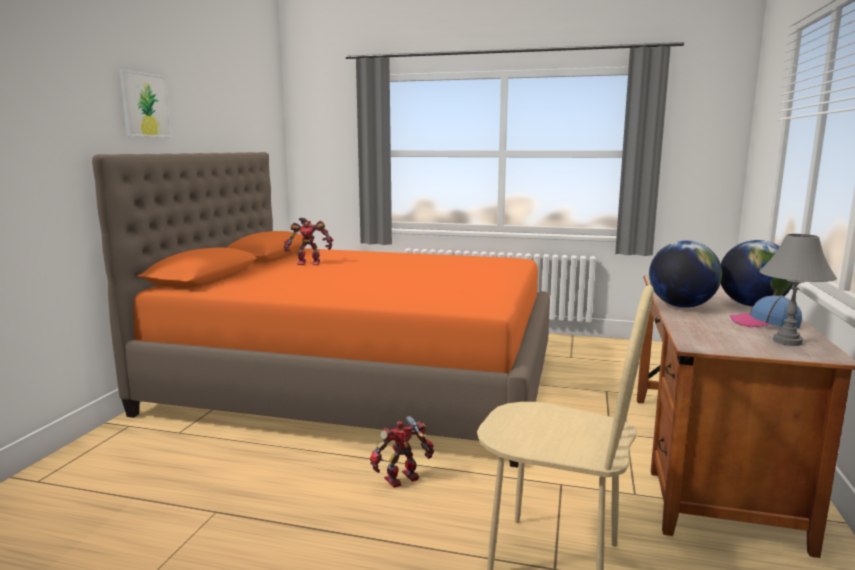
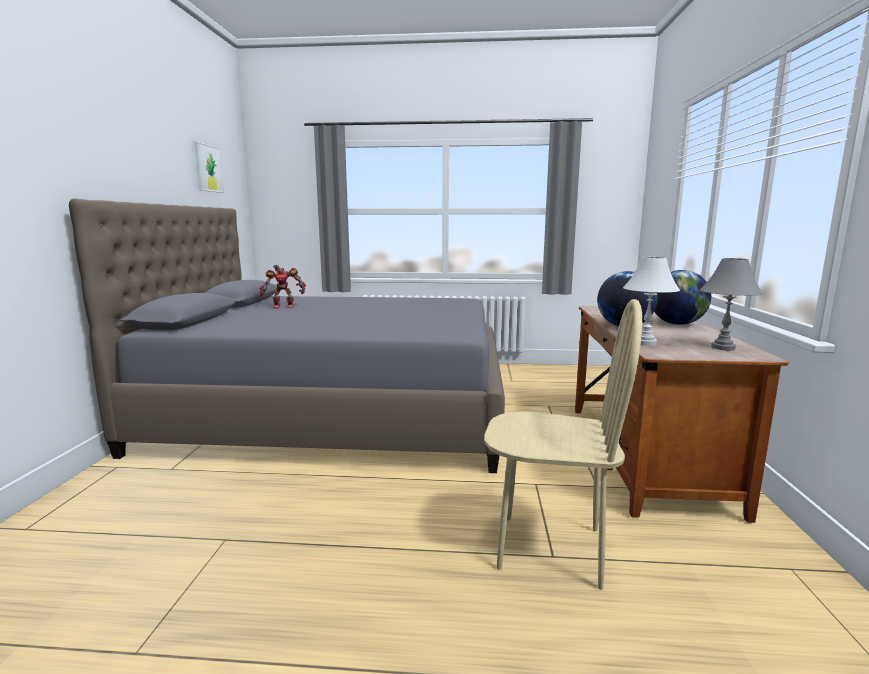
camera: 10 degrees left, 0 degrees up
orange bed [92,152,550,468] -> grey bed [69,198,505,473]
picture [119,69,172,137] -> picture moved to [194,141,225,193]
toy robot [370,416,434,488] -> none
cap [730,295,802,328] -> none
none -> white table lamp [623,257,680,346]

